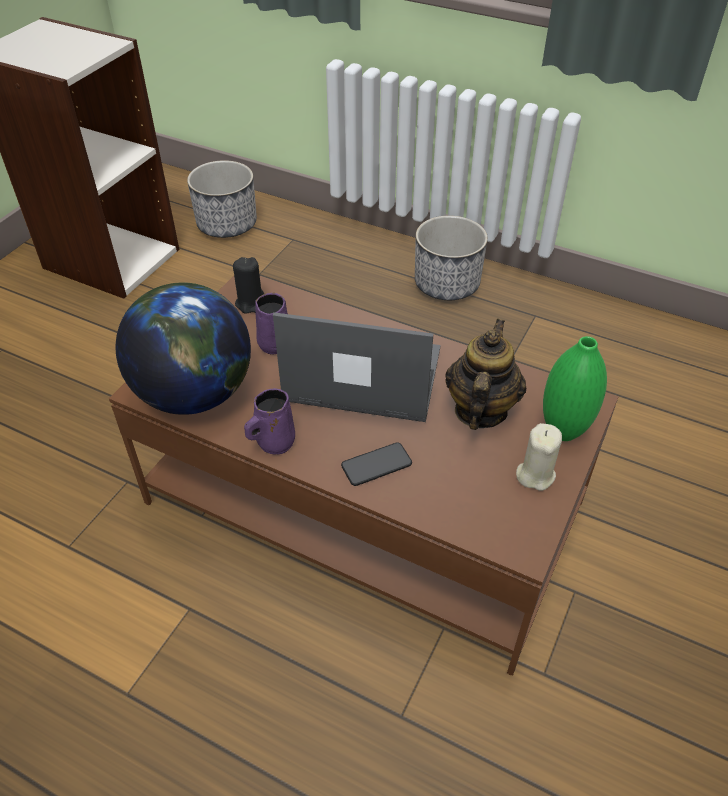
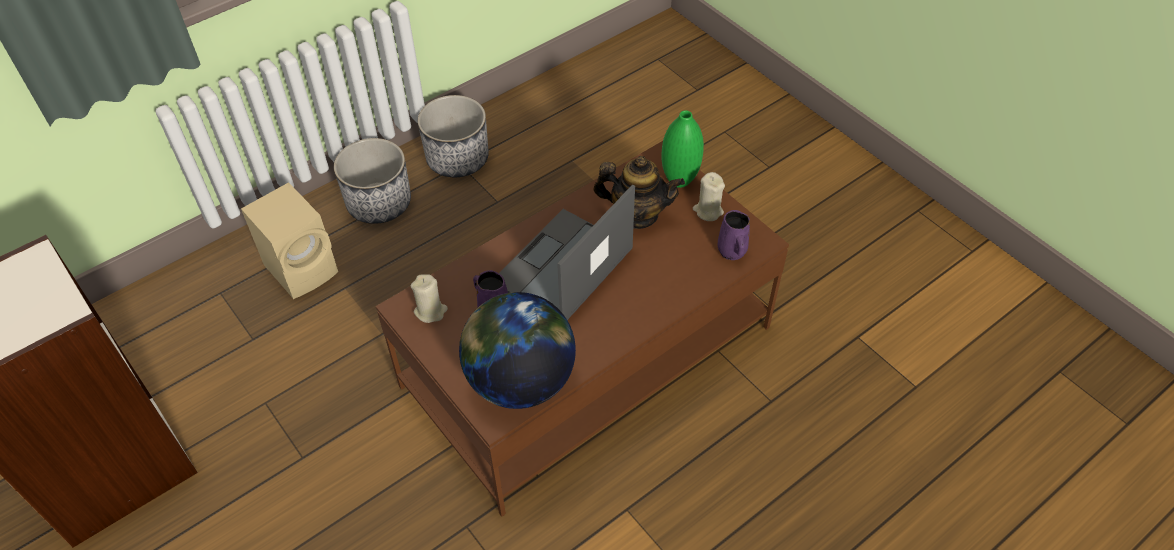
camera: 65 degrees left, 5 degrees up
planter [187,160,257,238] -> planter moved to [418,95,489,177]
black candle [233,257,264,314] -> beige candle [411,274,448,323]
purple mug [244,388,295,455] -> purple mug moved to [717,210,750,260]
phone [341,442,412,486] -> none
teapot [445,319,526,430] -> teapot turned 150 degrees clockwise [593,156,685,229]
none -> beige speaker [241,182,338,299]

